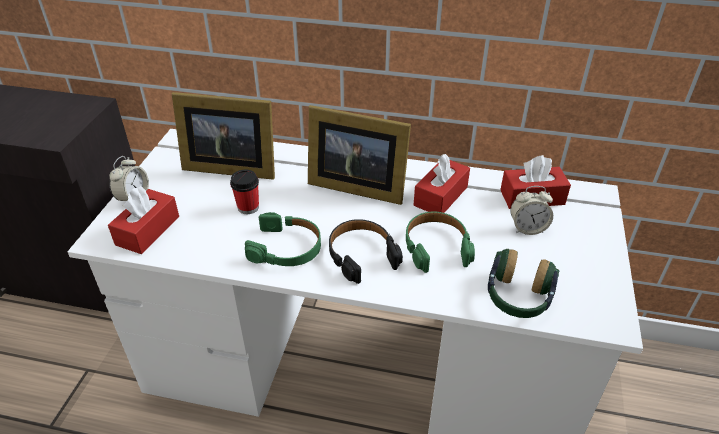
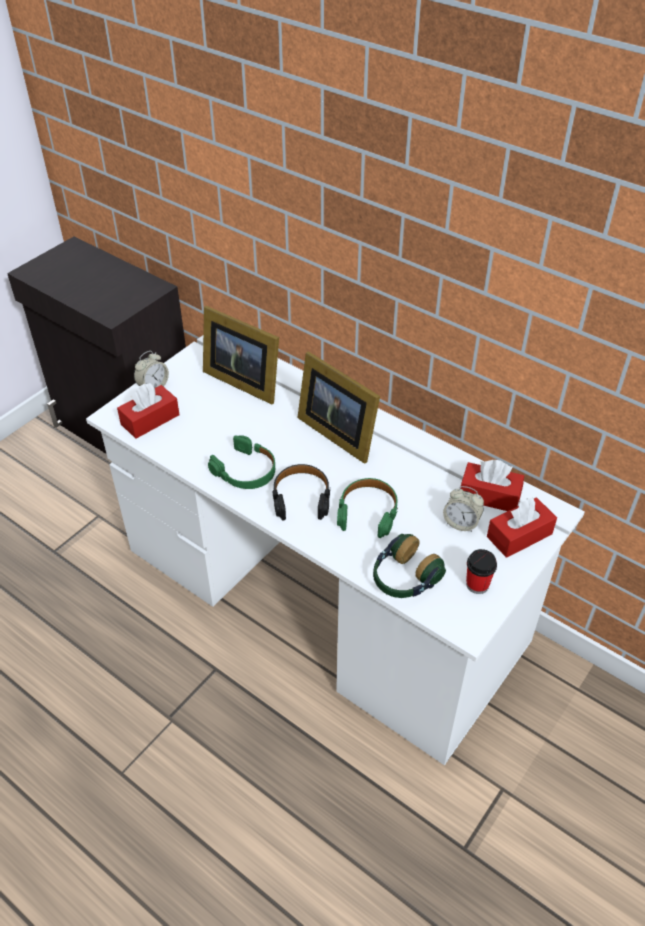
camera: 25 degrees right, 5 degrees up
cup [230,170,259,214] -> cup moved to [466,549,497,594]
red tissue box [414,154,470,213] -> red tissue box moved to [487,497,557,558]

